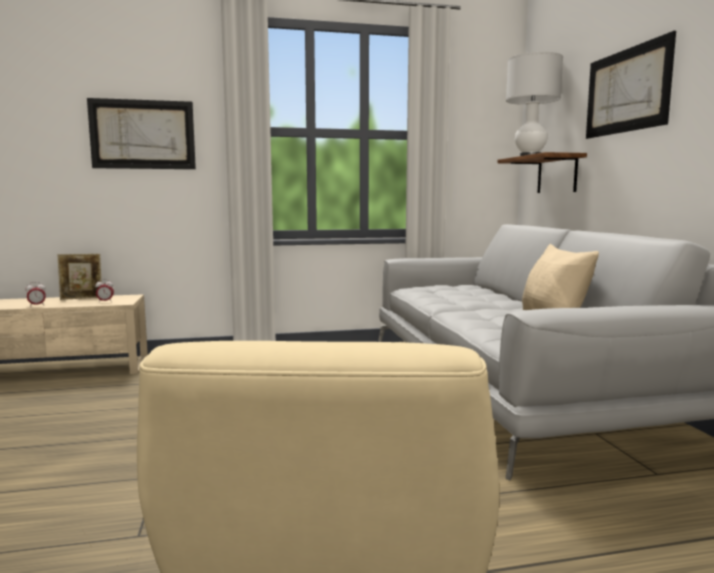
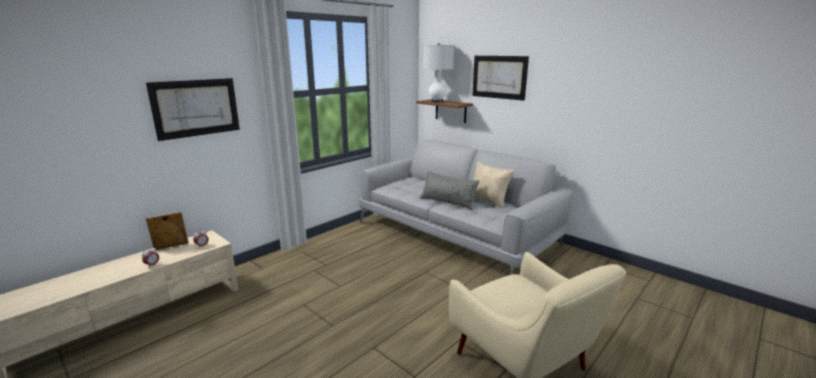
camera: 35 degrees left, 10 degrees up
picture frame [57,254,101,300] -> picture frame turned 150 degrees counterclockwise [145,212,189,250]
none -> grey pillow [420,171,479,210]

